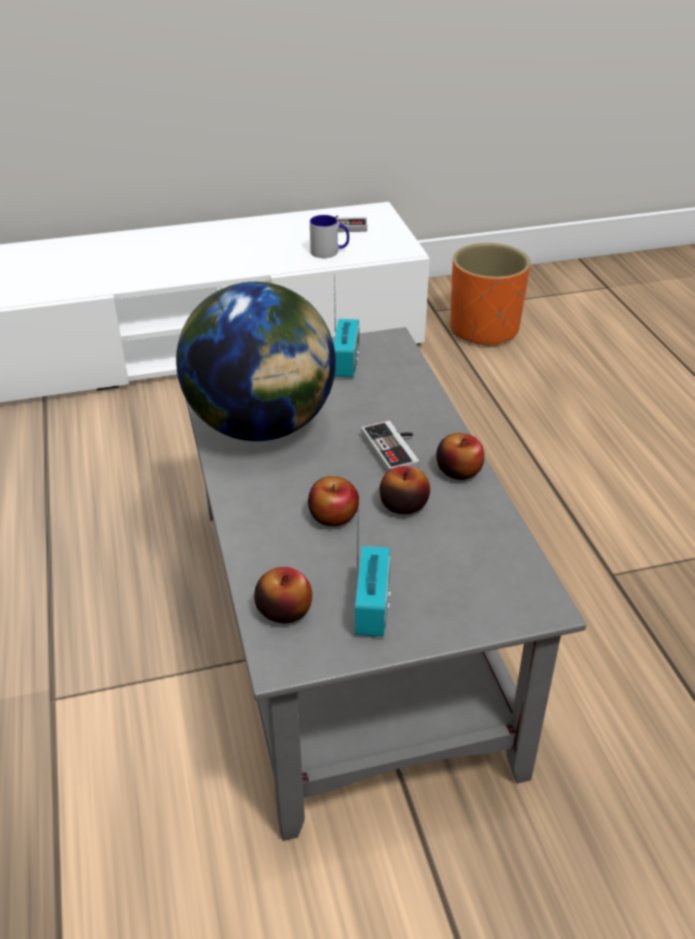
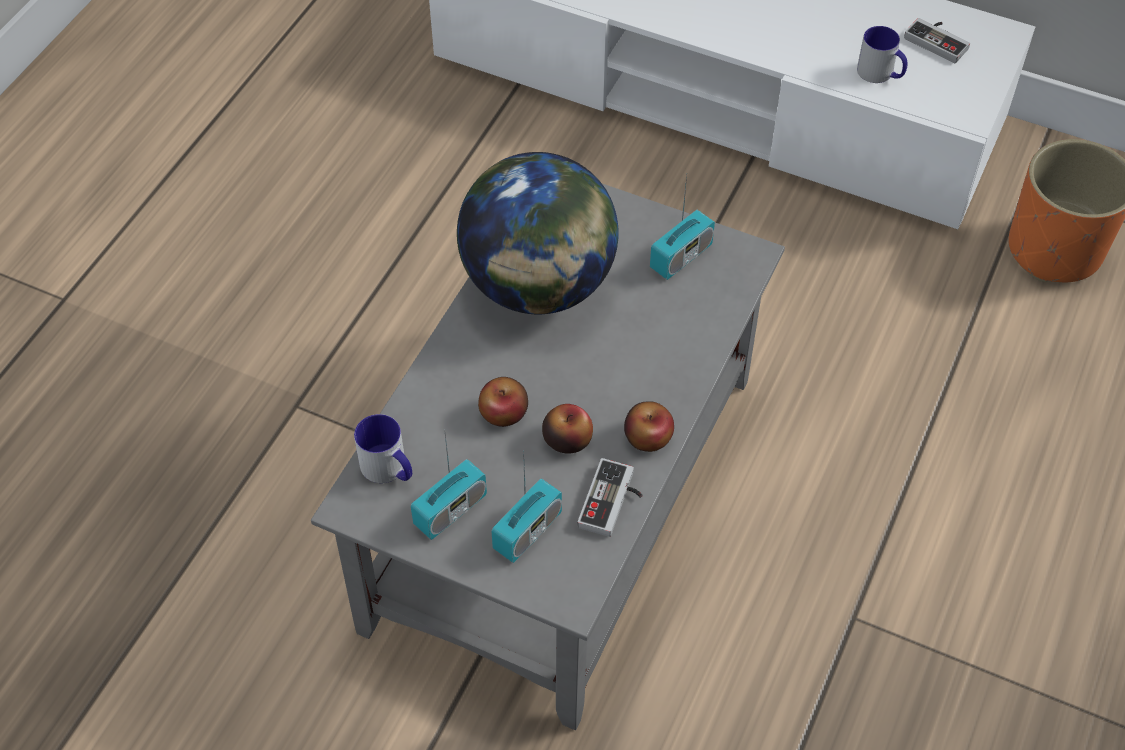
camera: 40 degrees right, 15 degrees up
apple [254,567,312,623] -> mug [354,414,412,483]
game controller [361,421,419,472] -> game controller moved to [578,458,643,537]
none -> radio [491,451,562,563]

